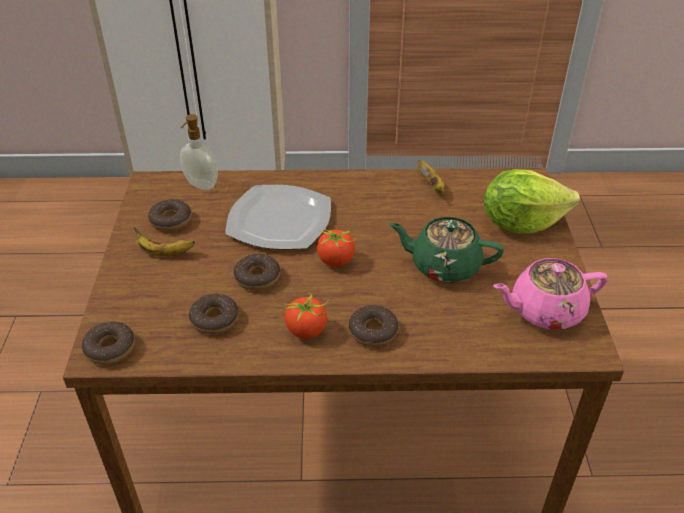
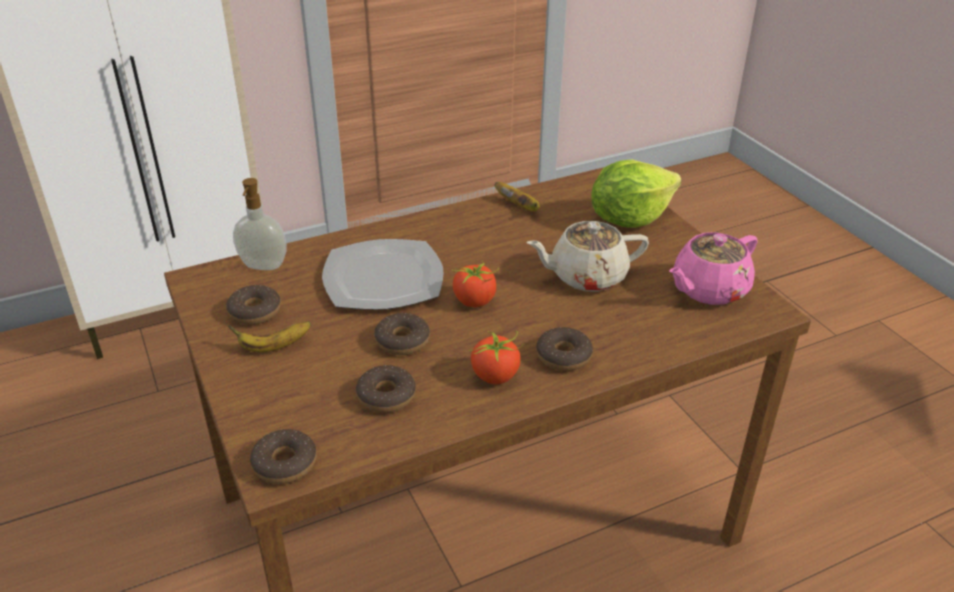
camera: 25 degrees left, 5 degrees down
green teapot [389,217,504,283] -> beige teapot [526,221,649,291]

